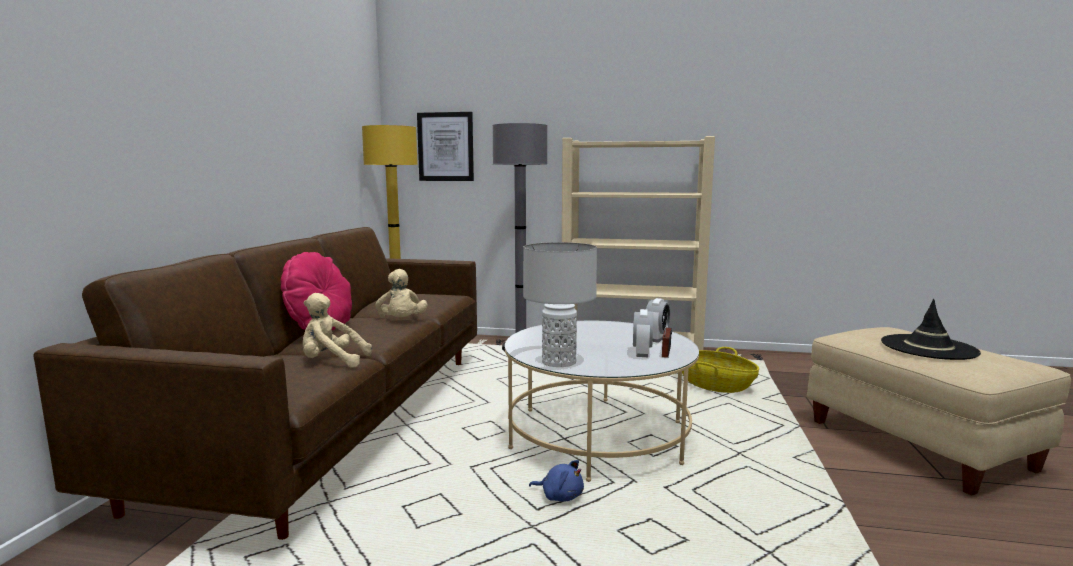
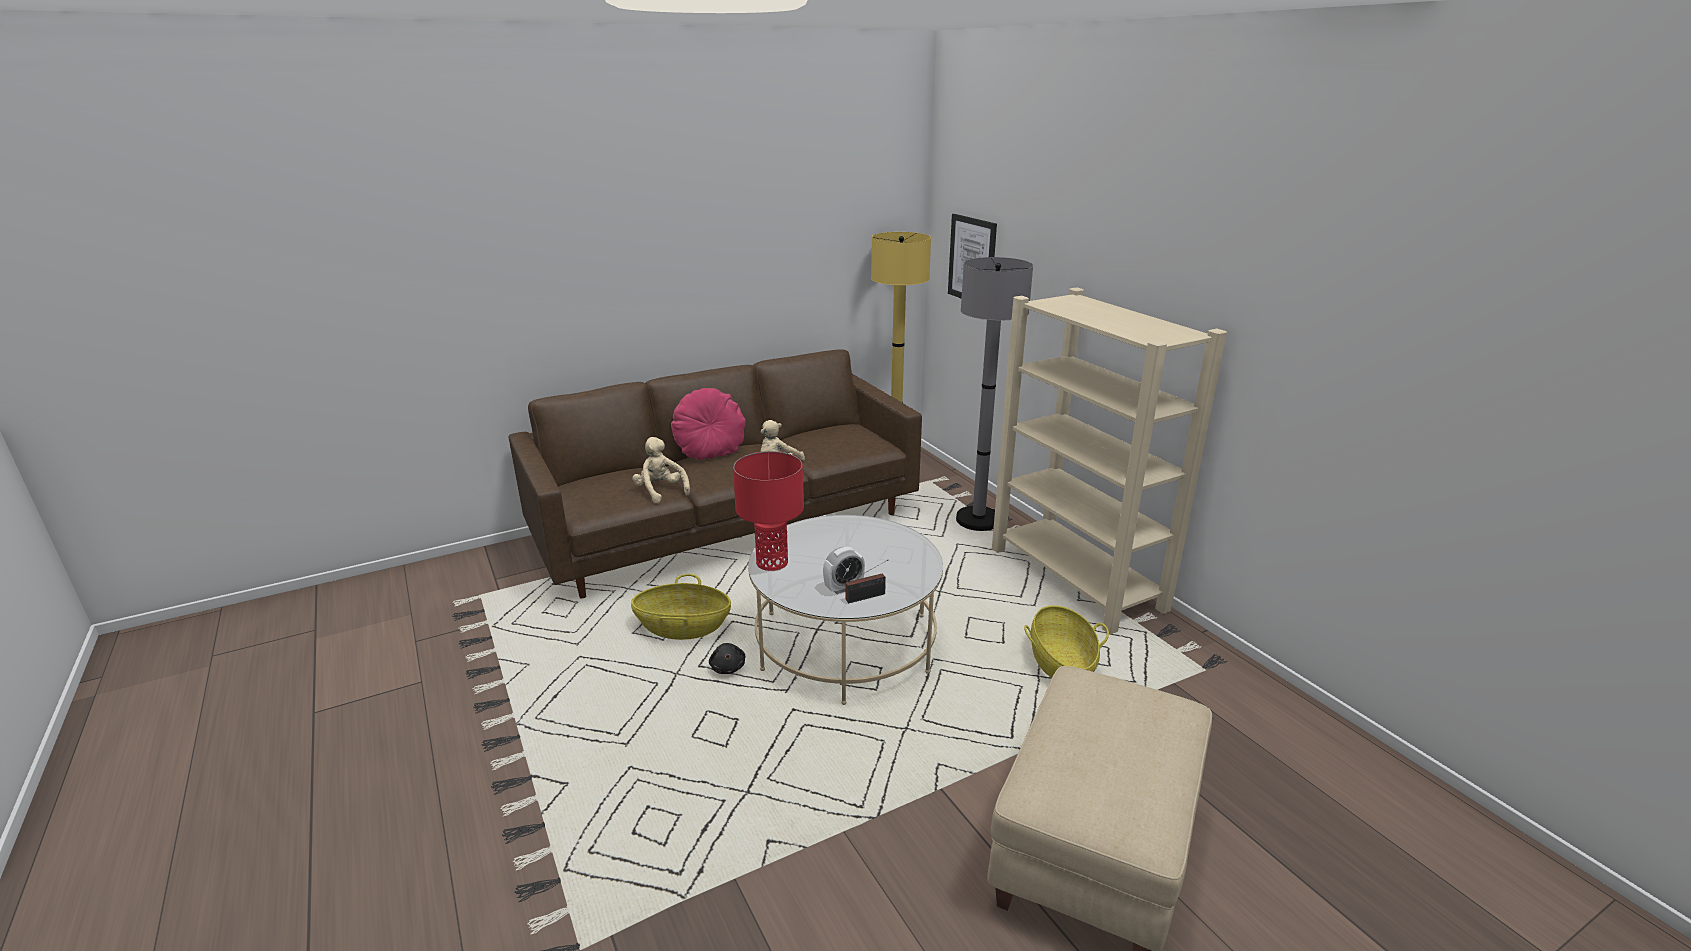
camera: 50 degrees right, 15 degrees up
white table lamp [523,242,597,367] -> red table lamp [733,451,804,571]
blue plush toy [529,460,584,501] -> black plush toy [709,643,745,674]
alarm clock [646,298,670,343] -> none
black hat [881,299,981,360] -> none
none -> basket [631,574,731,640]

